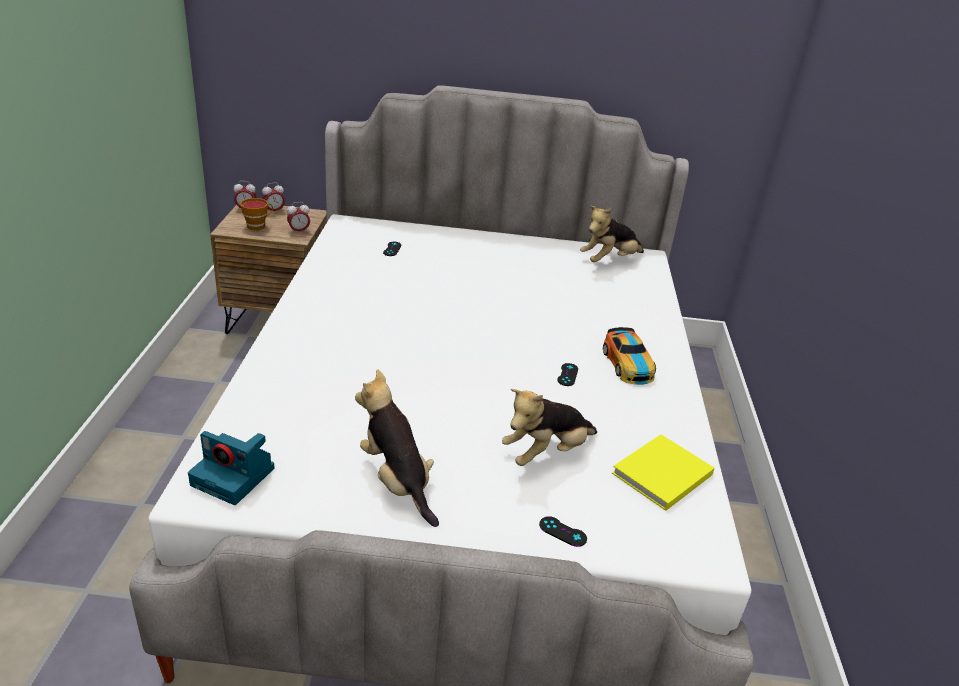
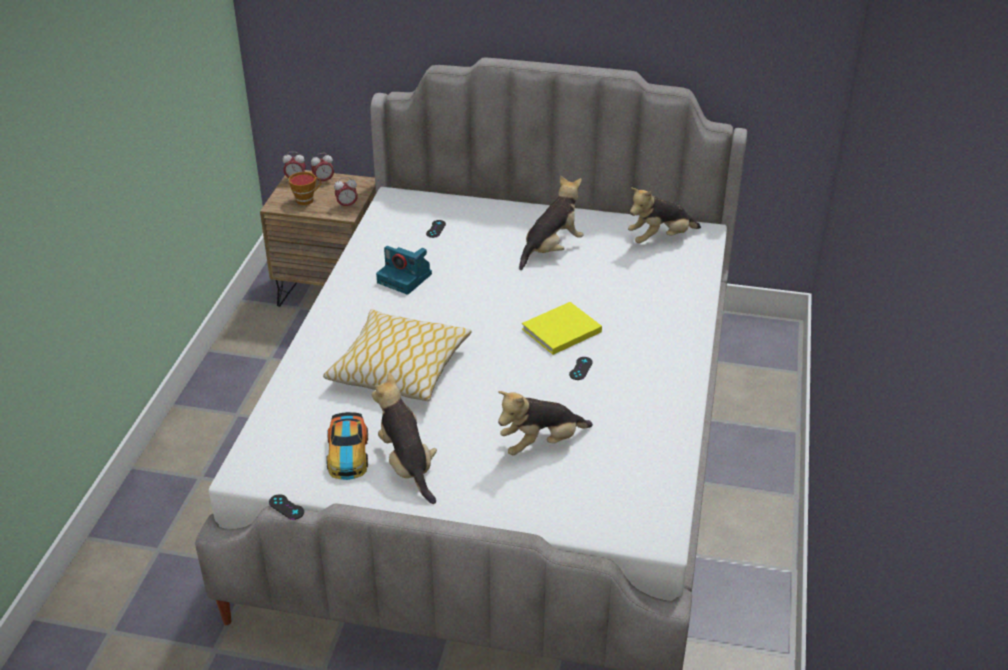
camera: 10 degrees right, 5 degrees up
camera [188,431,275,505] -> camera moved to [376,246,432,295]
black game controller [539,516,587,547] -> black game controller moved to [269,494,304,520]
toy car [603,327,656,385] -> toy car moved to [326,412,368,480]
yellow book [612,435,715,511] -> yellow book moved to [522,302,602,355]
none -> pillow [323,309,472,401]
none -> plush toy [519,175,584,270]

